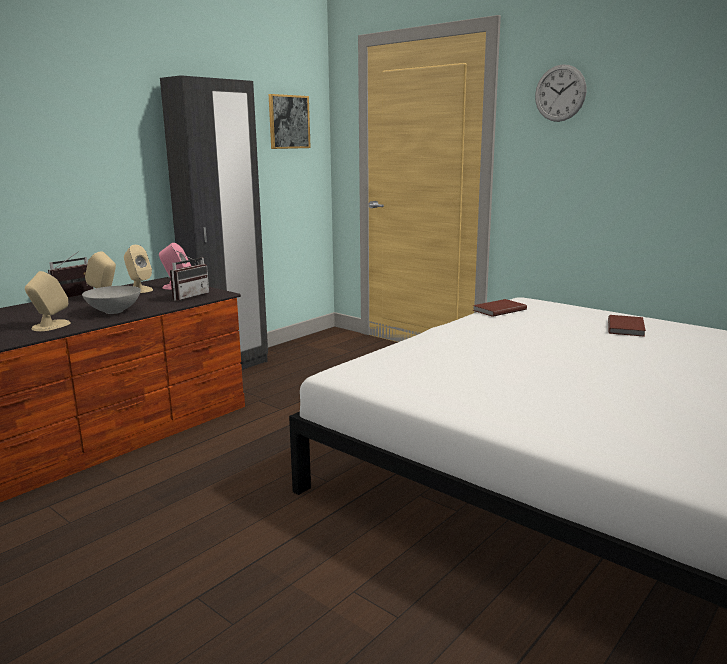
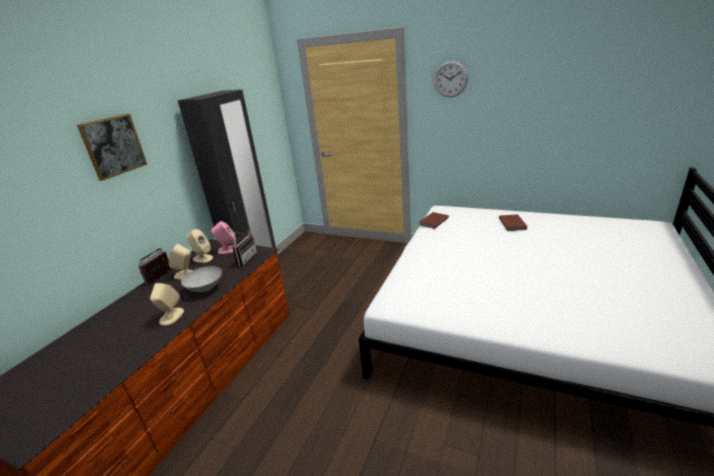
camera: 15 degrees left, 10 degrees up
picture [269,94,311,149] -> picture moved to [77,113,147,181]

